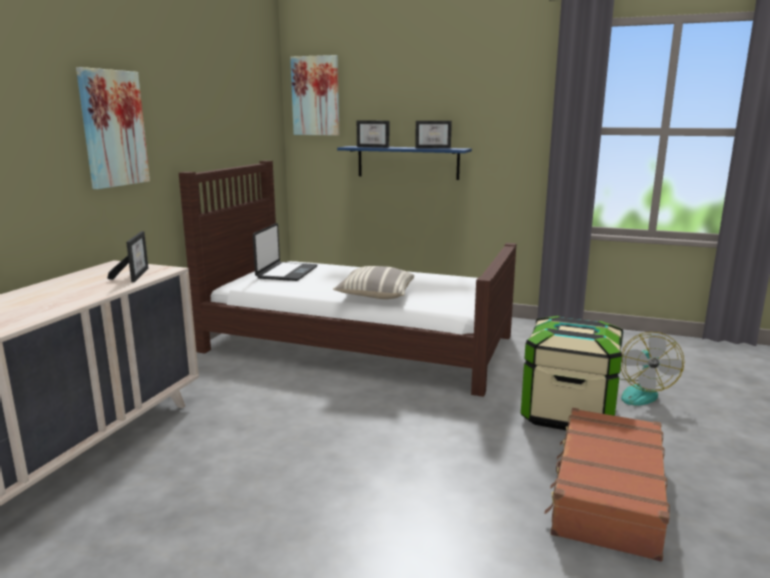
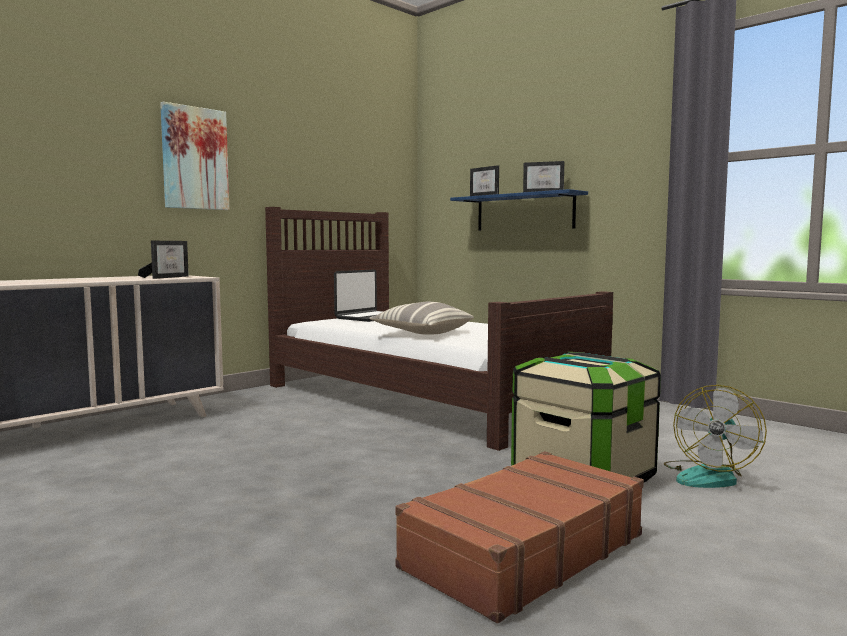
camera: 25 degrees right, 10 degrees down
picture [290,55,339,136] -> none

